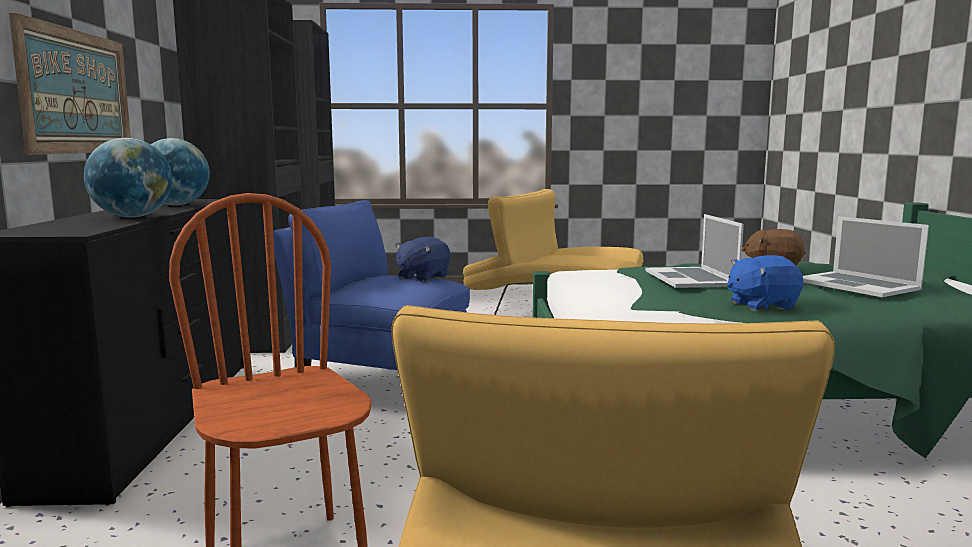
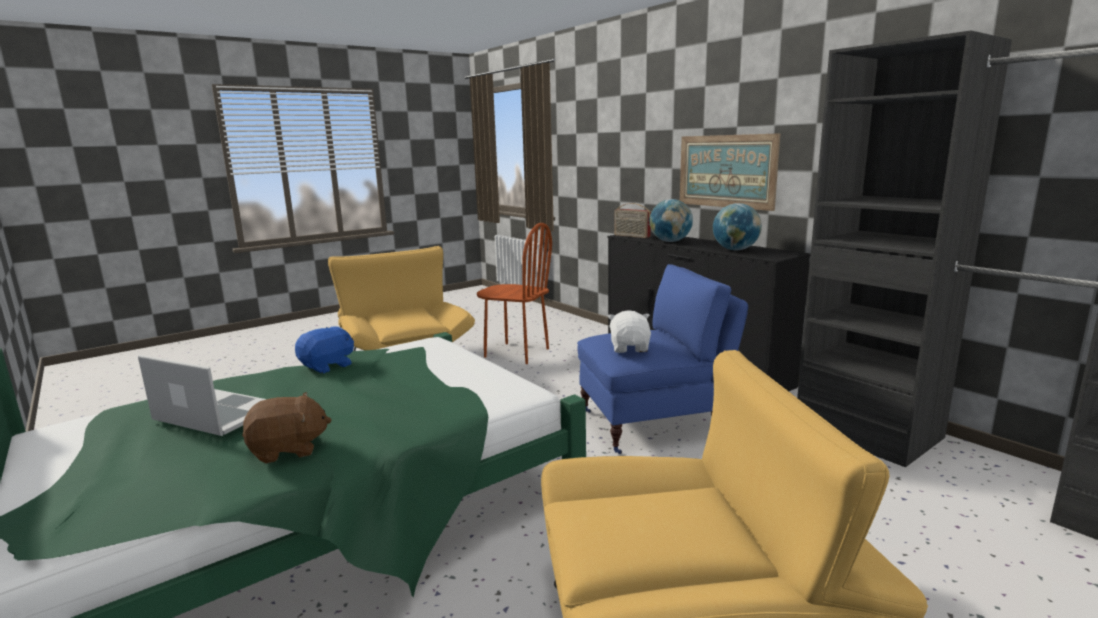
camera: 145 degrees right, 5 degrees up
blue plush toy [395,237,451,282] -> white plush toy [608,310,651,353]
laptop [645,214,744,288] -> none
none -> radio [614,203,651,238]

